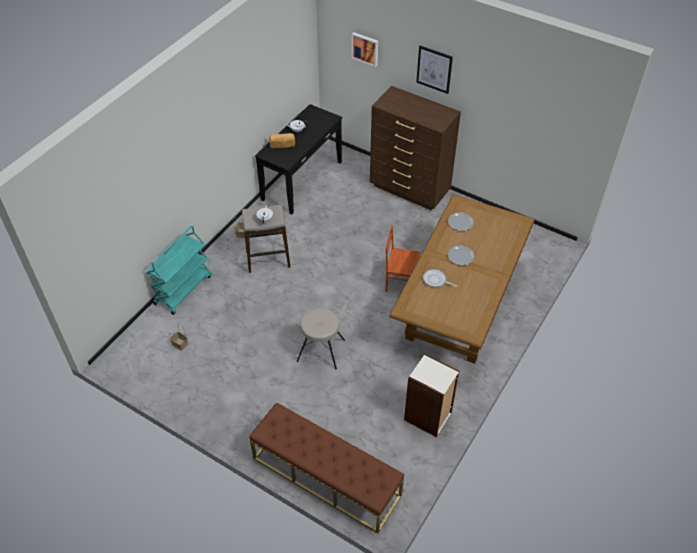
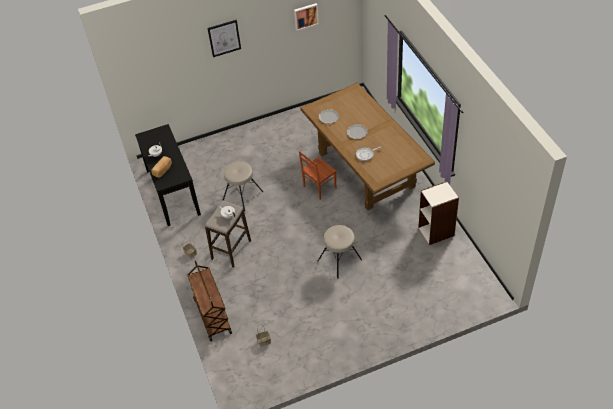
camera: 50 degrees left, 0 degrees up
turquoise cart [146,226,212,315] -> brown cart [187,261,232,341]
brown bench [250,402,404,533] -> none
picture [352,32,378,67] -> picture moved to [294,3,319,31]
brown dresser [370,86,461,210] -> none
none -> beige stool [223,161,263,211]

